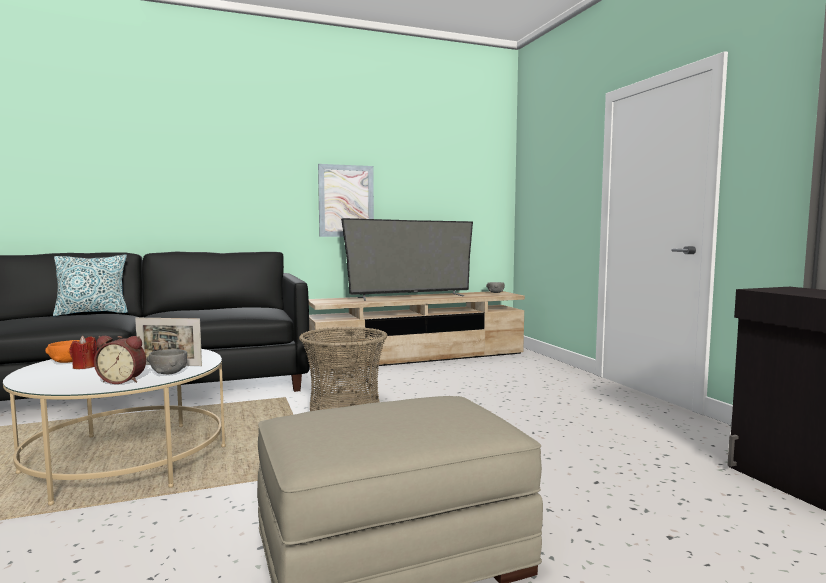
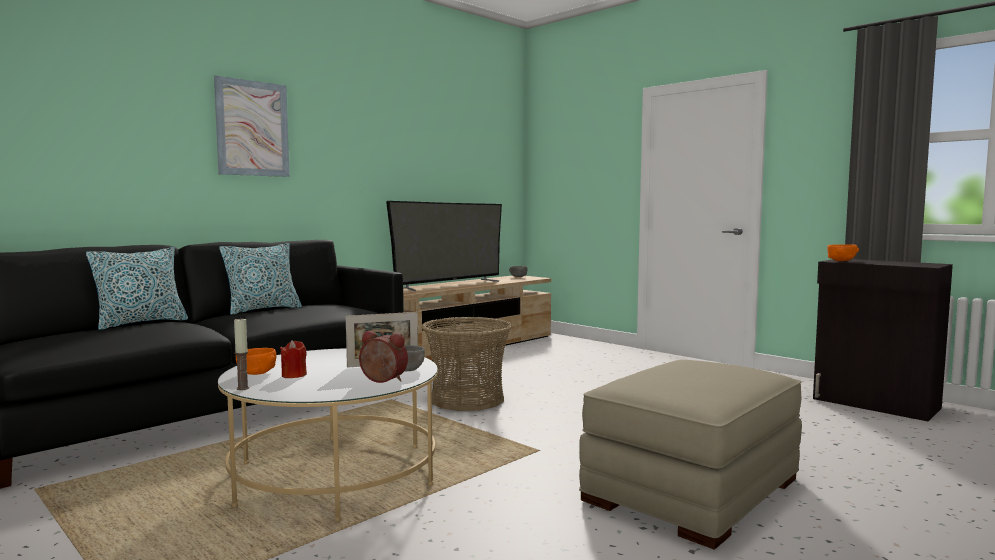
camera: 25 degrees left, 0 degrees up
alarm clock [94,336,146,384] -> alarm clock turned 135 degrees counterclockwise [359,331,408,383]
picture [318,164,374,237] -> picture moved to [214,75,290,177]
none -> pillow [219,243,302,315]
none -> candle [234,319,250,390]
none -> orange bowl [827,244,859,261]

